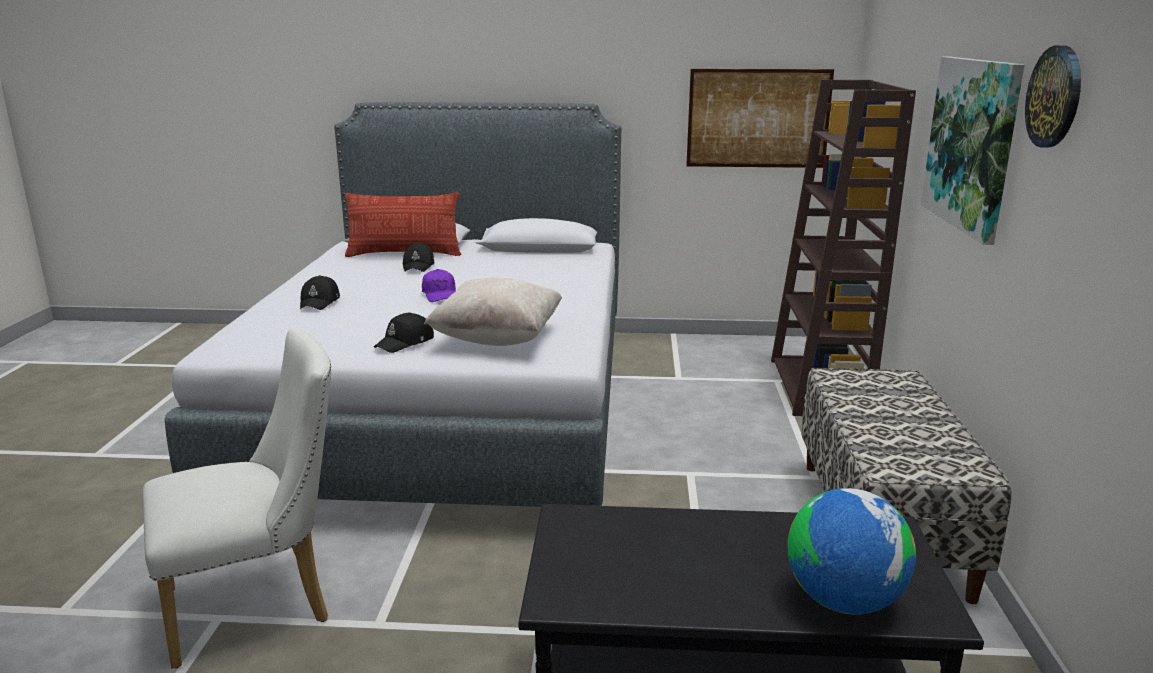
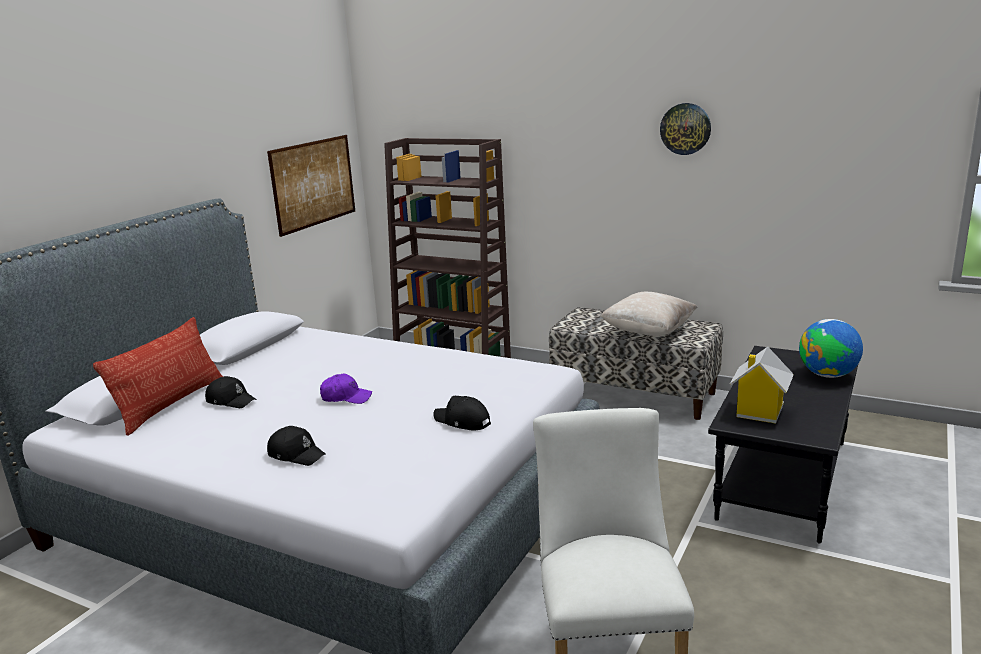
camera: 65 degrees left, 0 degrees up
black cap [374,312,434,353] -> black cap turned 150 degrees clockwise [433,396,491,430]
beige pillow [424,278,562,346] -> beige pillow moved to [600,292,697,336]
picture [921,57,1025,245] -> none
none -> toy house [730,346,794,423]

